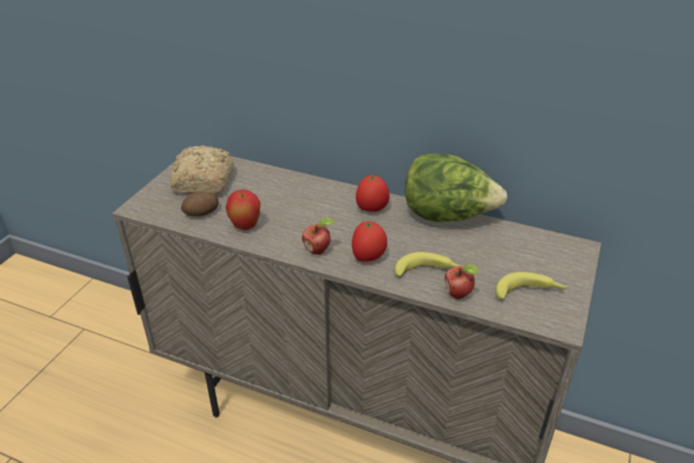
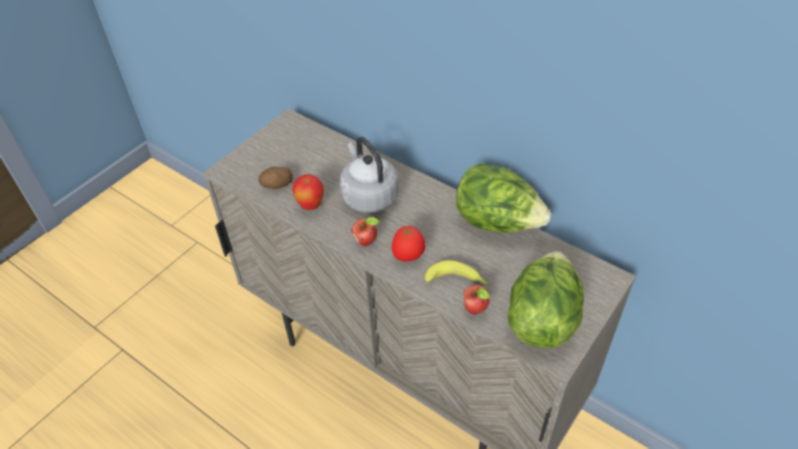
camera: 15 degrees right, 10 degrees up
bread [170,145,234,194] -> none
tomato [356,175,389,212] -> none
banana [495,272,568,300] -> lettuce [508,251,584,349]
none -> grey kettle [340,137,398,213]

